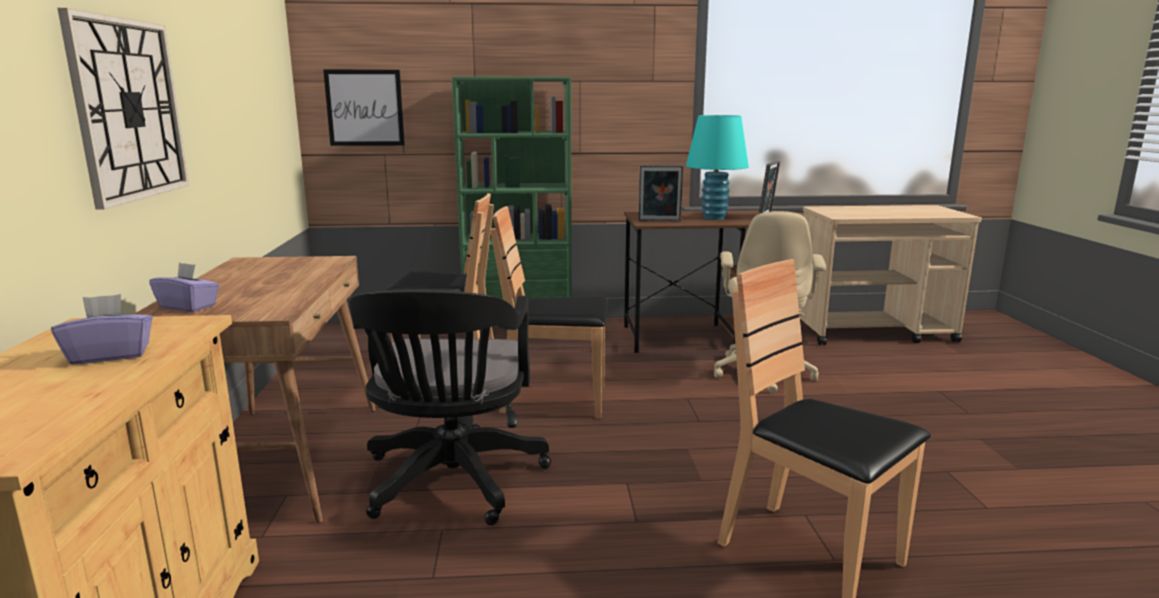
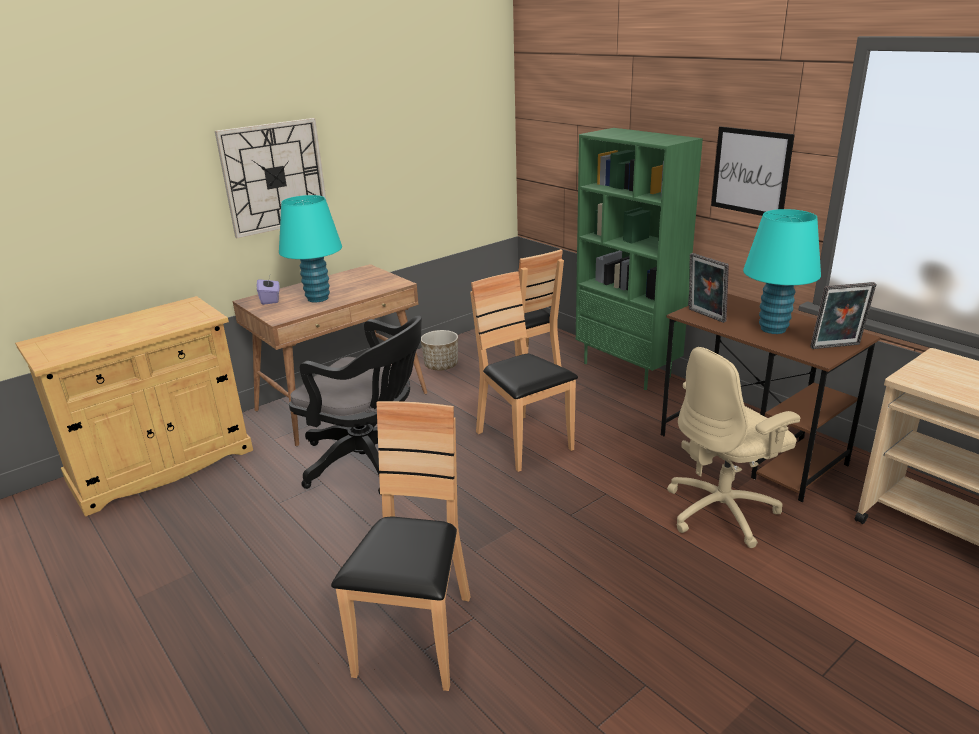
camera: 55 degrees right, 10 degrees up
purple tissue box [51,294,153,365] -> none
picture [323,70,405,146] -> picture moved to [711,126,795,216]
black office chair [349,290,551,525] -> black office chair turned 120 degrees counterclockwise [289,316,422,496]
none -> turquoise table lamp [279,195,342,303]
none -> planter [421,330,458,371]

